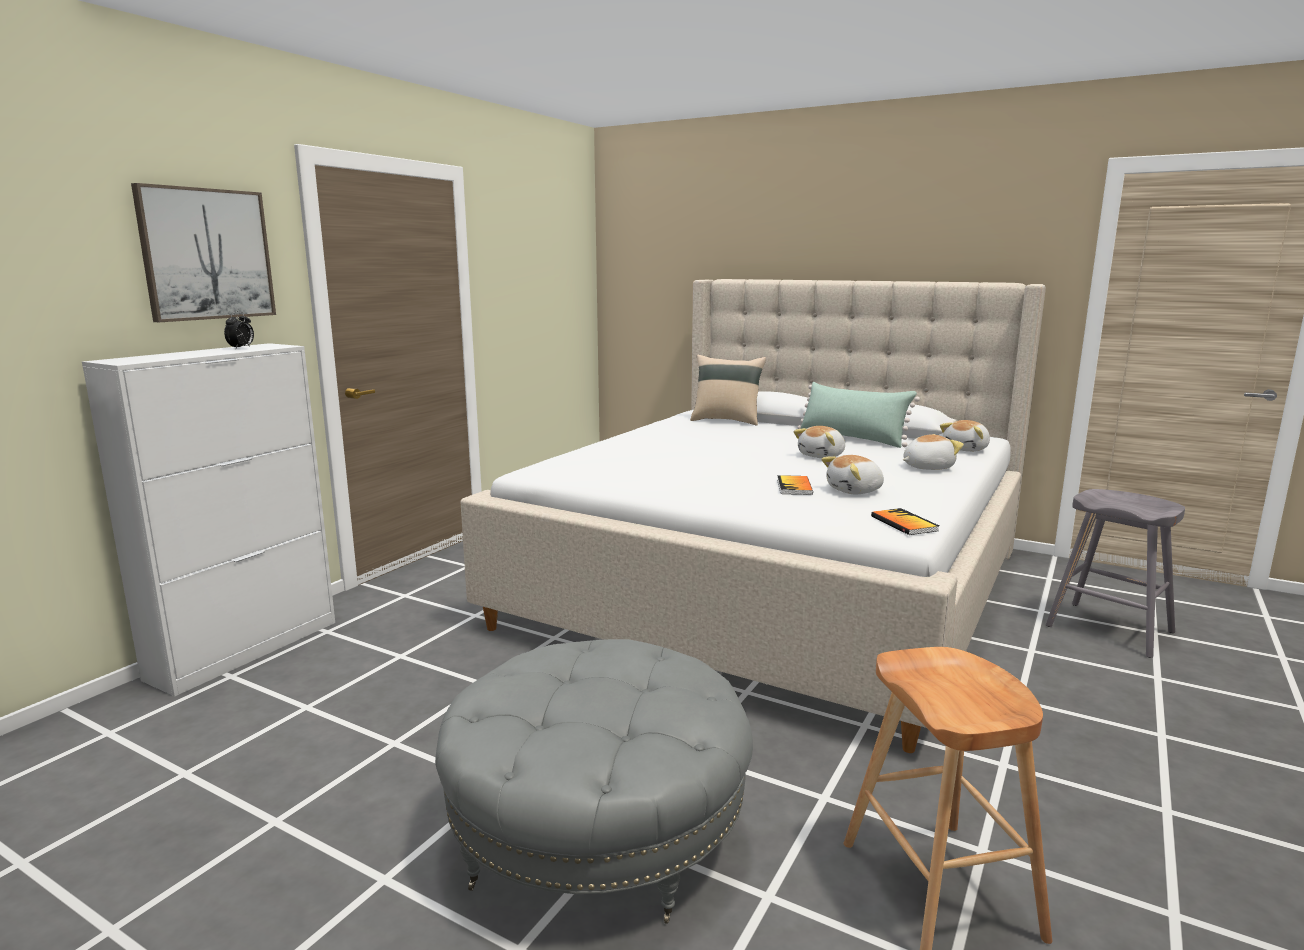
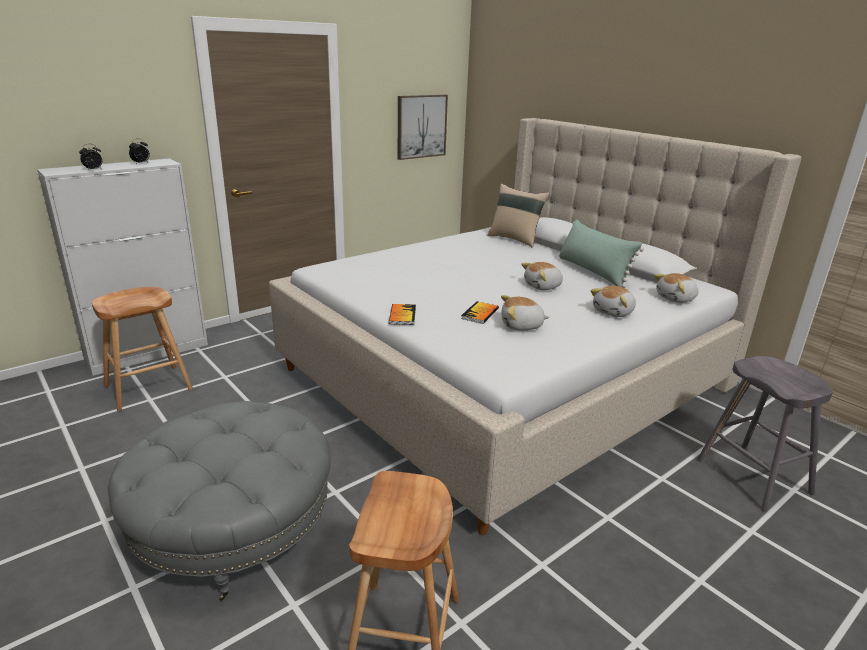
camera: 20 degrees right, 10 degrees up
picture [131,183,276,322] -> picture moved to [398,95,448,160]
book [871,508,939,535] -> book moved to [389,304,416,325]
plush toy [903,434,964,470] -> plush toy turned 135 degrees clockwise [590,286,636,317]
none -> alarm clock [79,144,102,171]
none -> brown stool [92,287,193,411]

